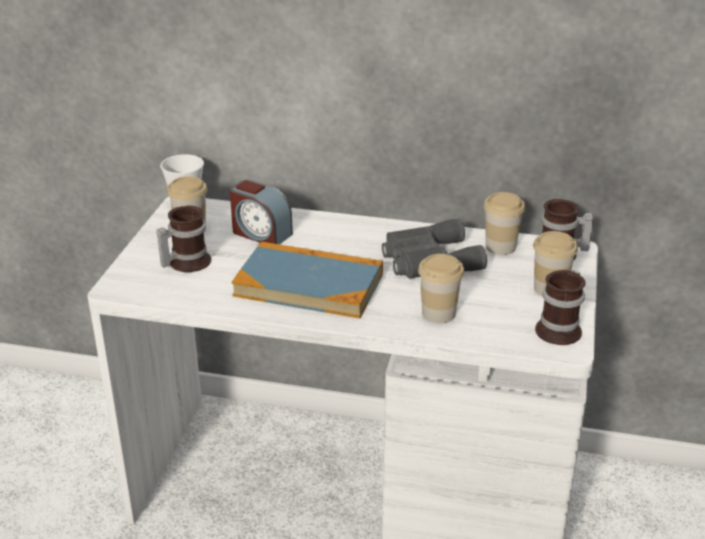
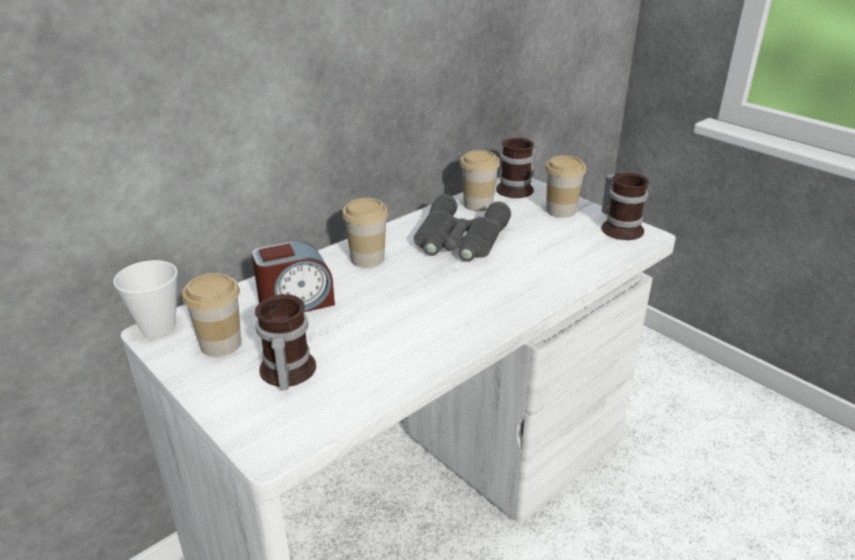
camera: 55 degrees left, 0 degrees up
book [232,242,383,318] -> none
cup [418,254,464,323] -> cup moved to [342,198,389,268]

